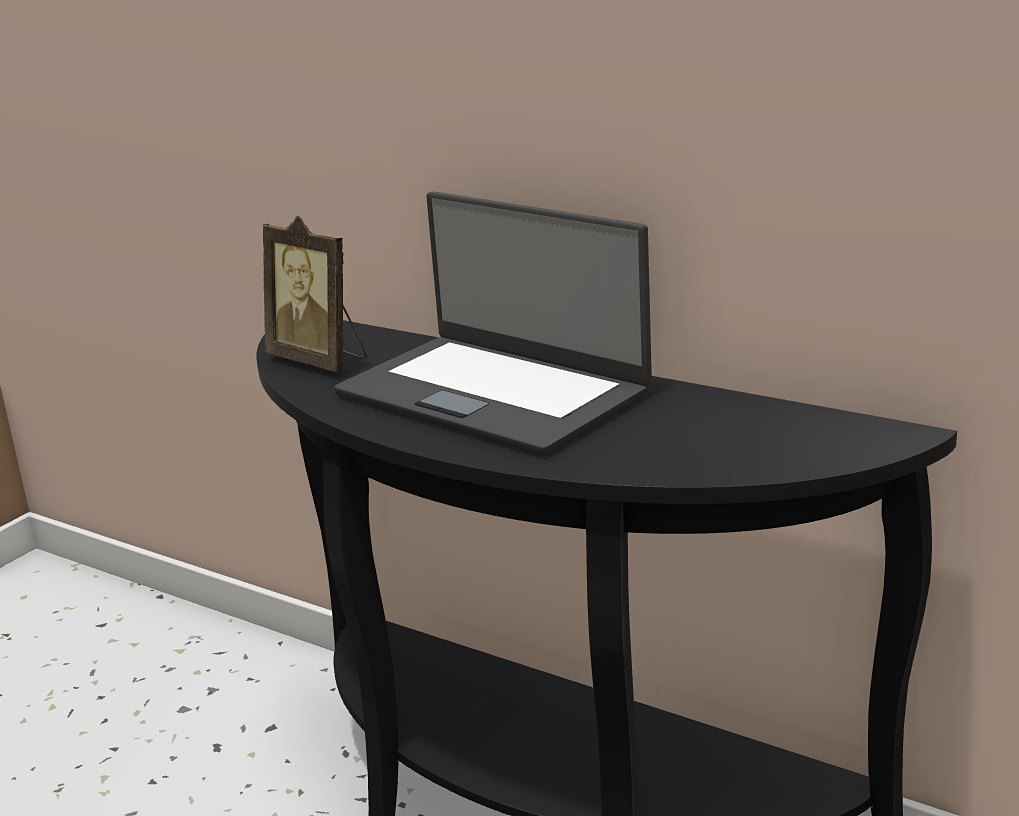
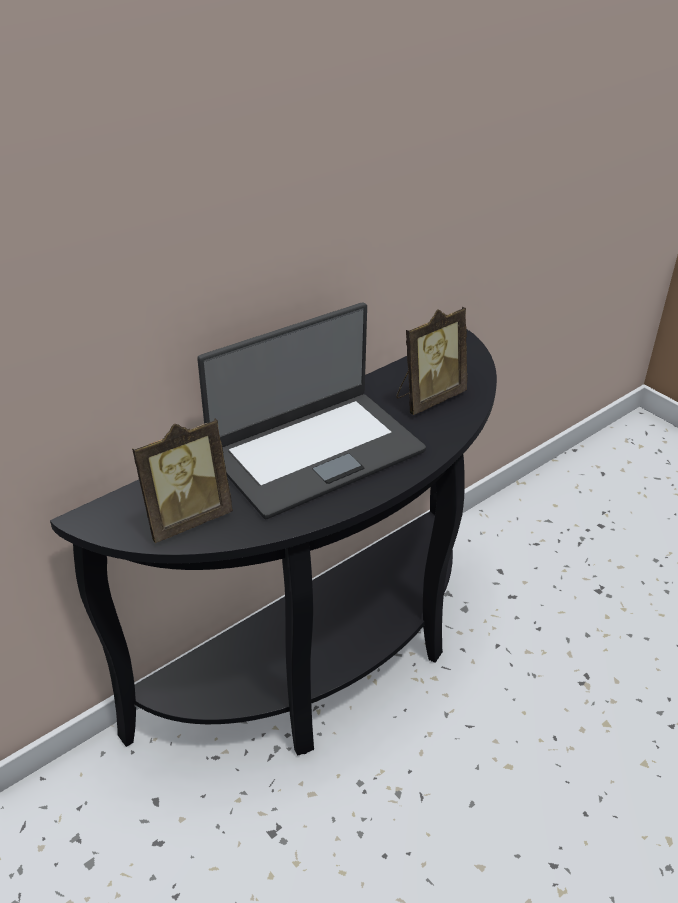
camera: 75 degrees left, 15 degrees up
none -> picture frame [396,307,467,415]

